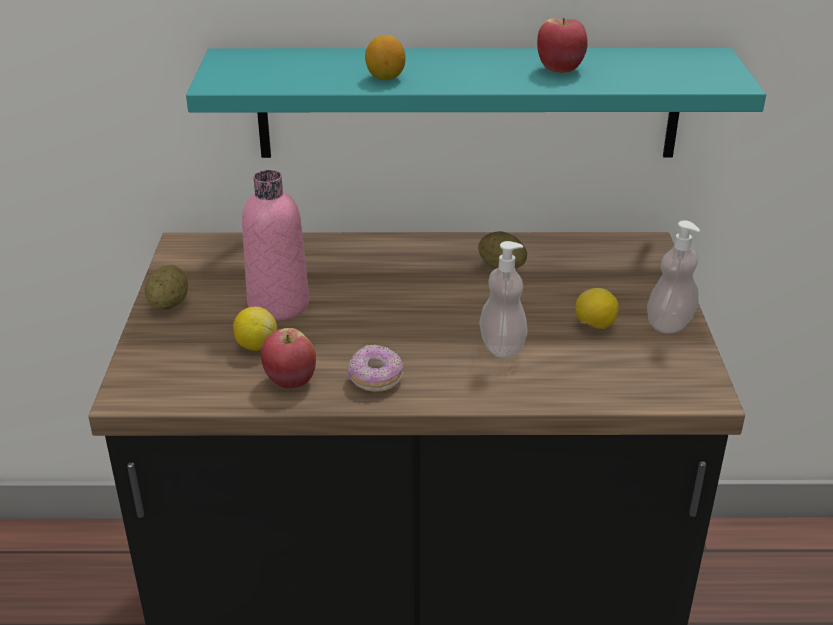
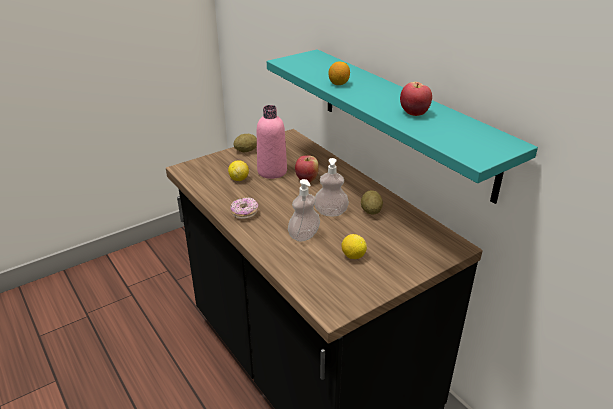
camera: 55 degrees right, 0 degrees up
apple [261,328,316,389] -> apple moved to [295,156,319,183]
soap dispenser [647,220,700,334] -> soap dispenser moved to [315,158,349,216]

